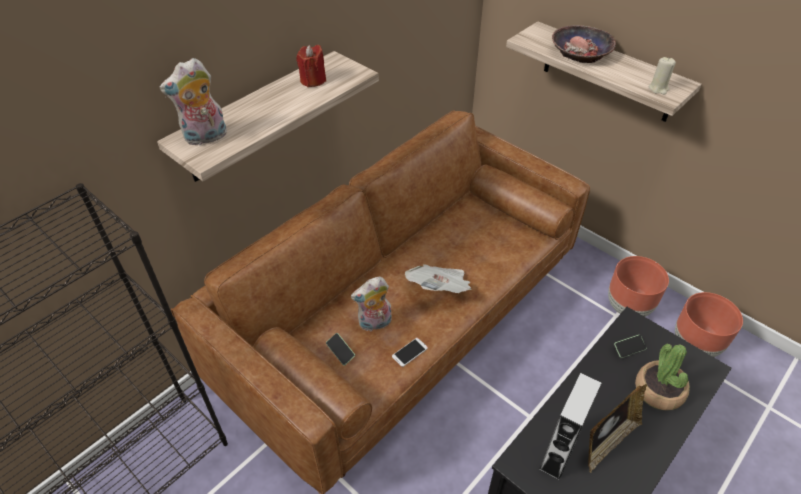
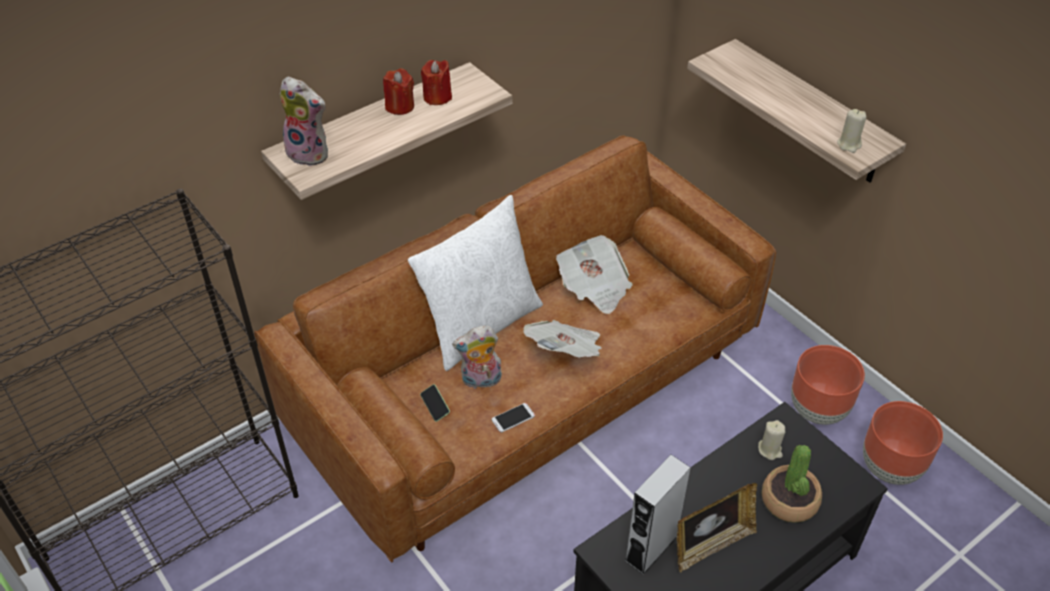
camera: 10 degrees right, 0 degrees up
plush toy [159,58,227,145] -> plush toy turned 135 degrees counterclockwise [280,77,328,167]
bowl [552,25,616,63] -> none
phone [614,335,646,358] -> beige candle [758,420,785,460]
none -> red candle [383,68,414,115]
none -> white pillow [408,195,543,371]
none -> newspaper [556,235,632,314]

